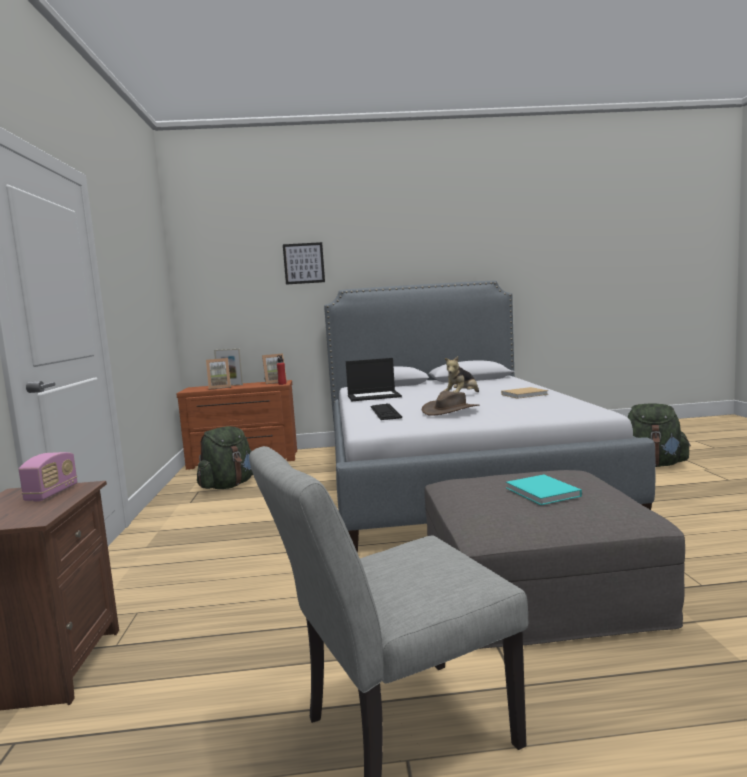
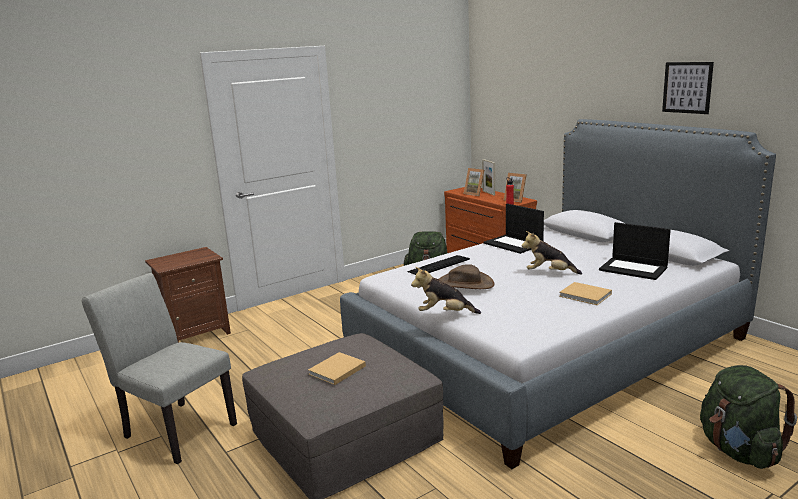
camera: 60 degrees right, 10 degrees up
radio [19,452,77,501] -> none
picture [283,242,325,285] -> picture moved to [662,62,714,114]
turquoise book [506,475,582,505] -> beige book [308,352,366,385]
none -> plush toy [411,267,481,314]
none -> laptop [599,222,671,280]

